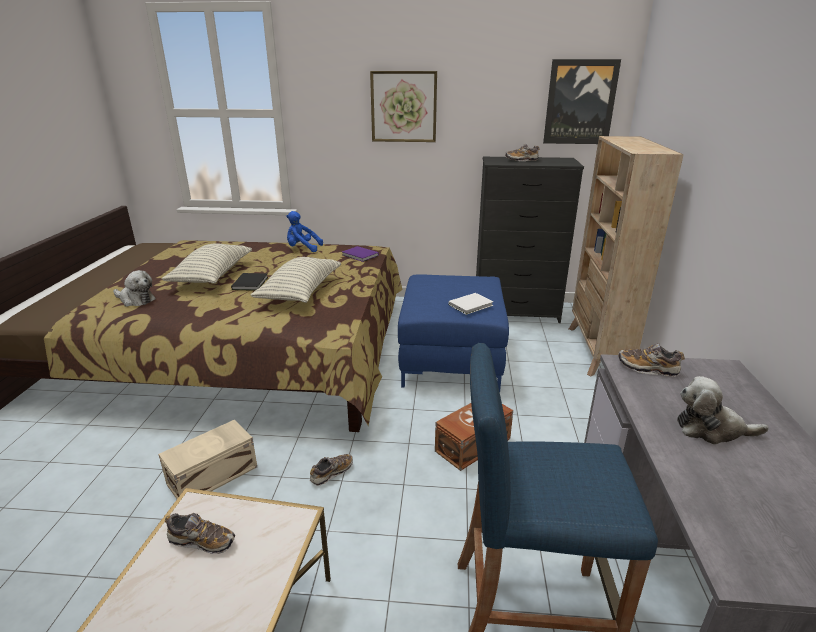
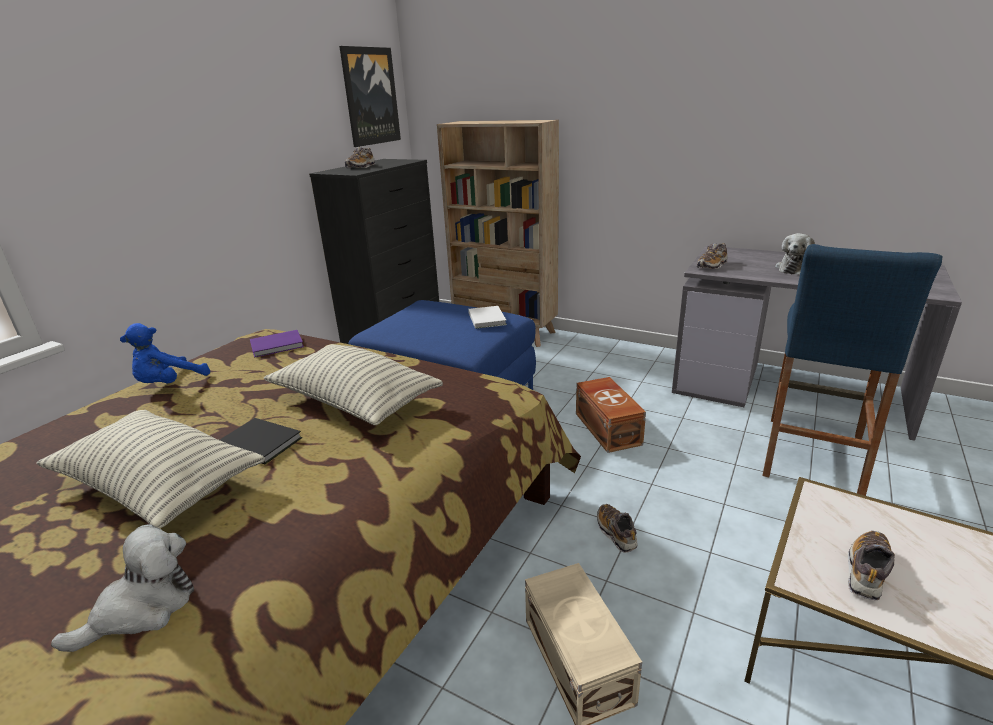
camera: 65 degrees left, 0 degrees up
picture [370,71,437,142] -> none

